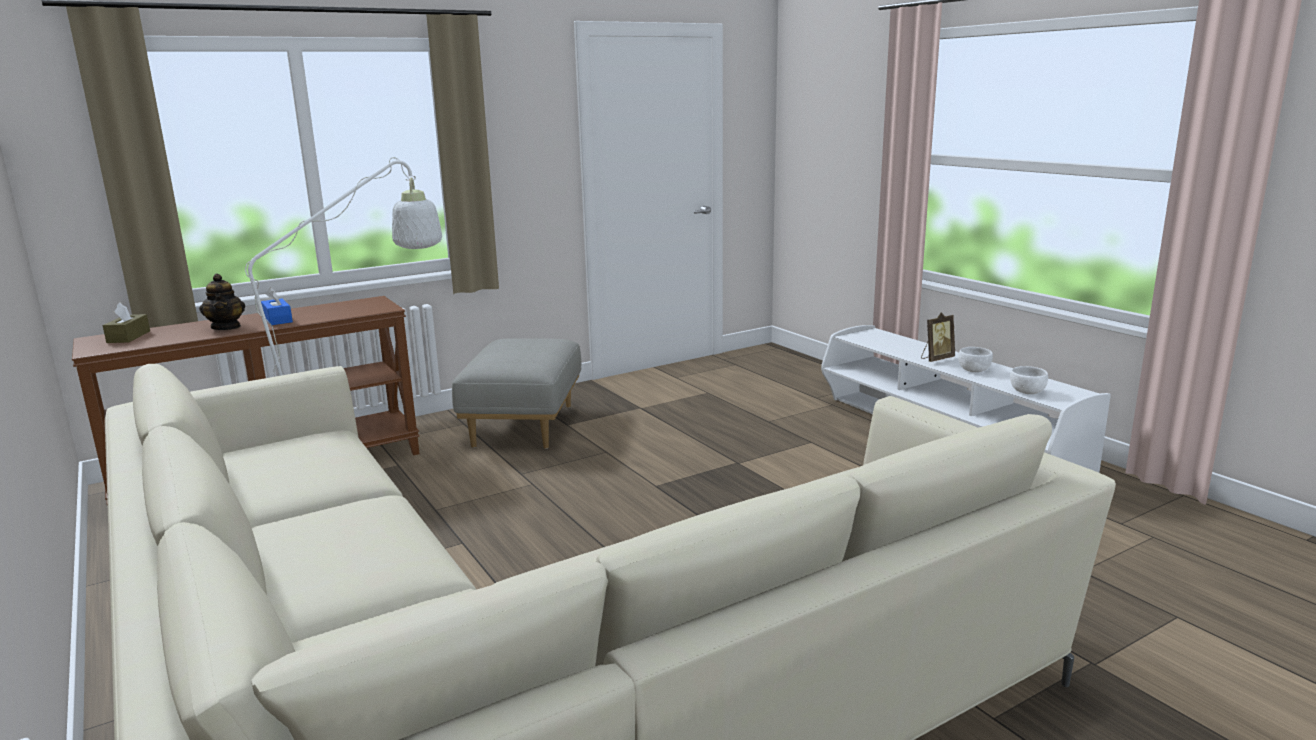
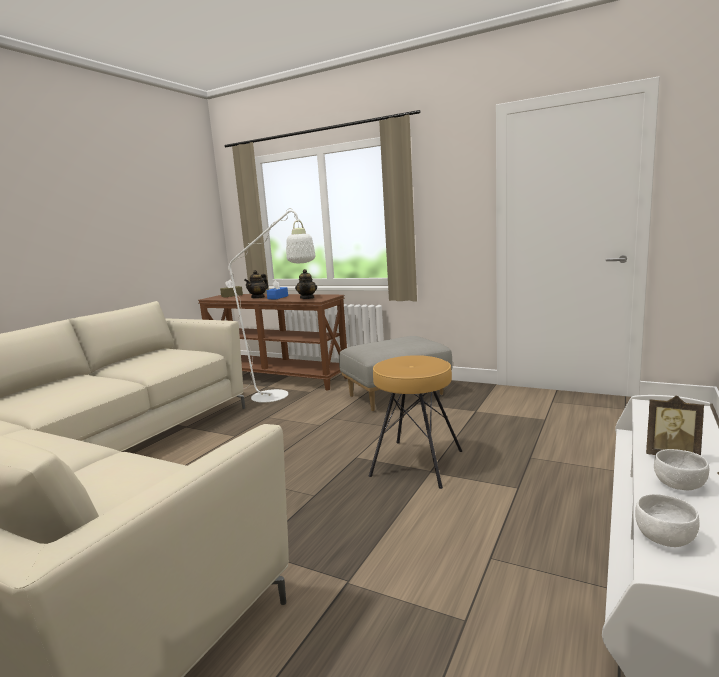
camera: 60 degrees right, 5 degrees down
none -> teapot [295,269,317,299]
none -> brown stool [369,355,462,489]

